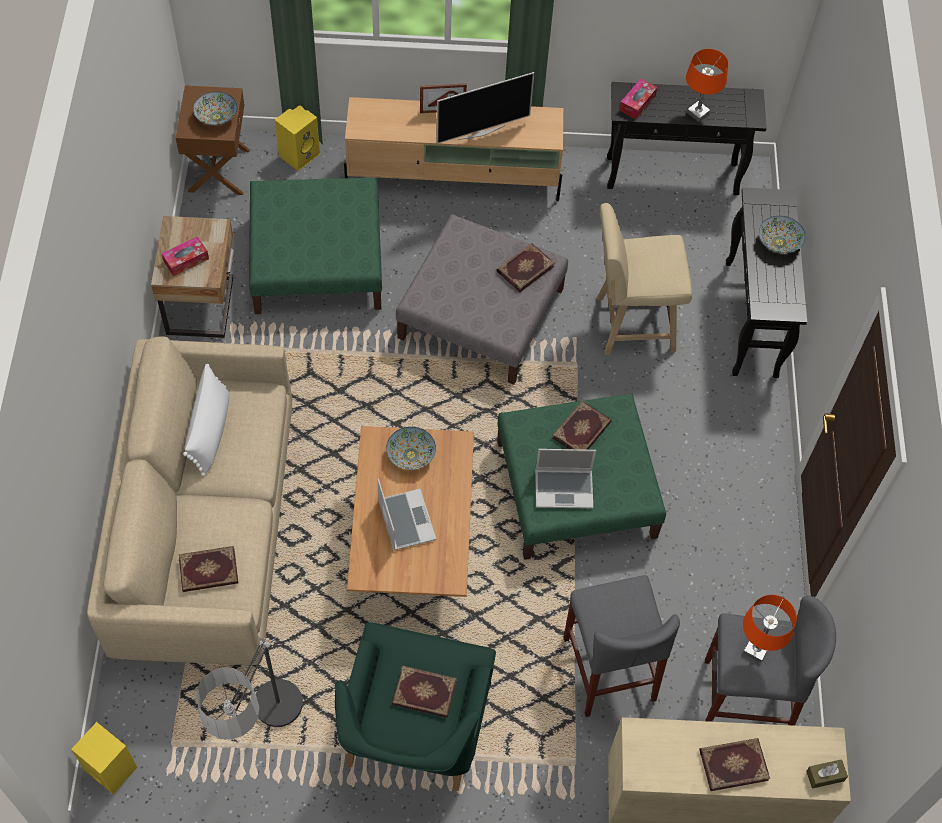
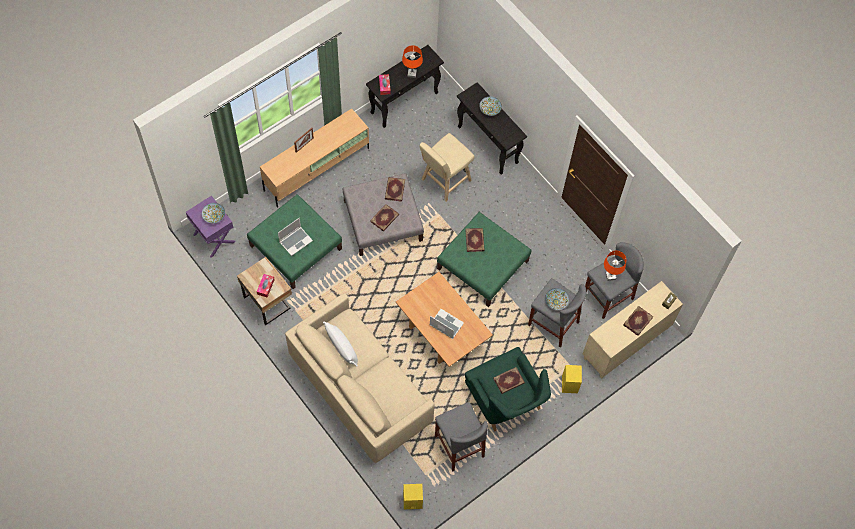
camera: 40 degrees left, 5 degrees up
brown nightstand [176,85,250,195] -> purple nightstand [186,196,236,258]
book [178,546,238,592] -> book moved to [370,204,399,231]
floor lamp [196,638,303,740] -> grey stool [435,402,488,471]
yellow speaker [275,106,320,171] -> yellow speaker moved to [562,365,582,393]
bowl [386,427,436,470] -> bowl moved to [545,288,569,310]
television [436,72,534,144] -> none
laptop [535,449,596,509] -> laptop moved to [278,218,313,256]

